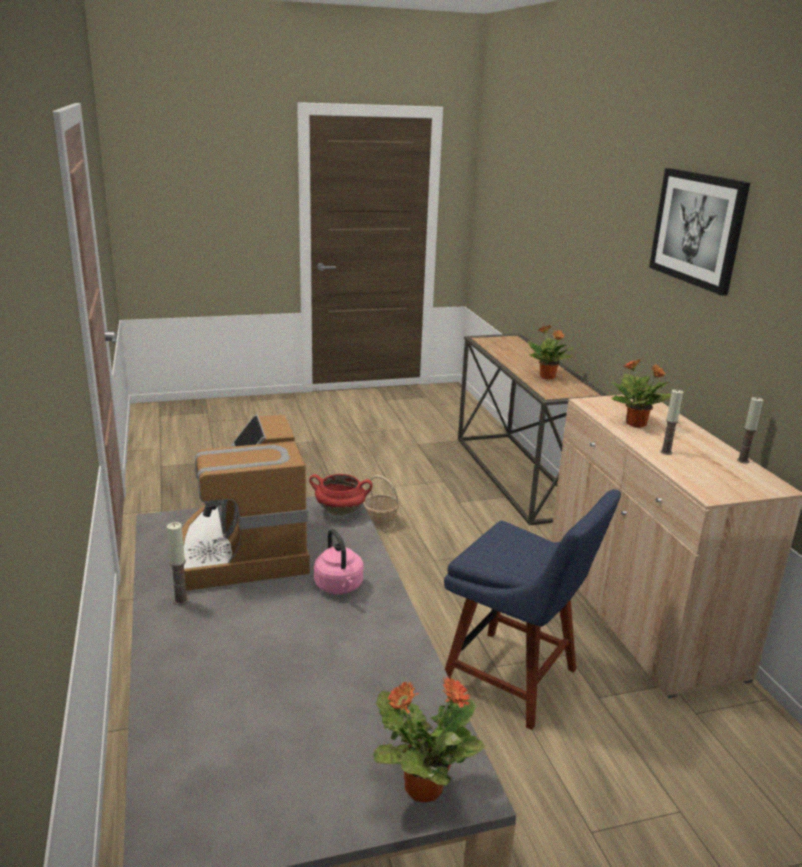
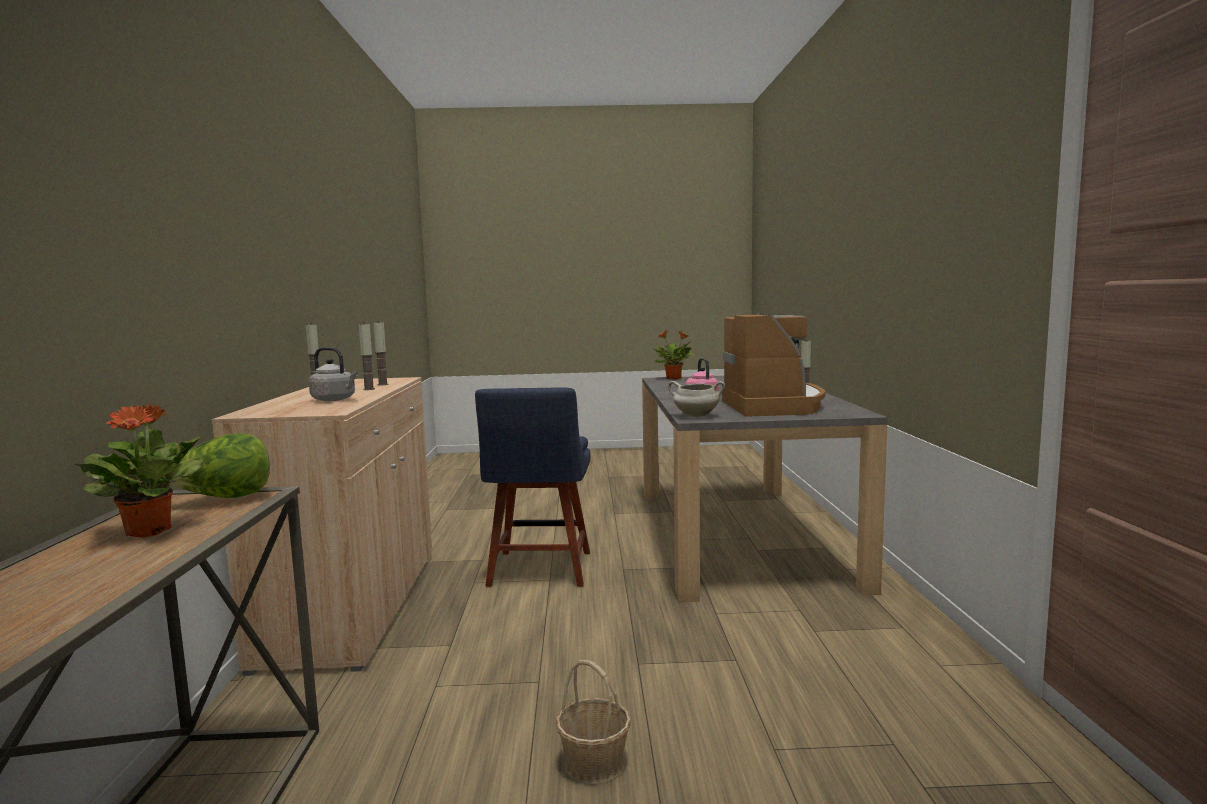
camera: 165 degrees left, 15 degrees down
red cooking pot [309,474,373,516] -> white cooking pot [668,381,725,417]
blue chair [444,489,621,730] -> blue chair turned 135 degrees counterclockwise [475,387,590,587]
potted plant [611,359,671,428] -> grey kettle [309,347,358,401]
picture [649,168,750,296] -> none
none -> lettuce [169,433,270,498]
none -> candle [373,321,389,385]

